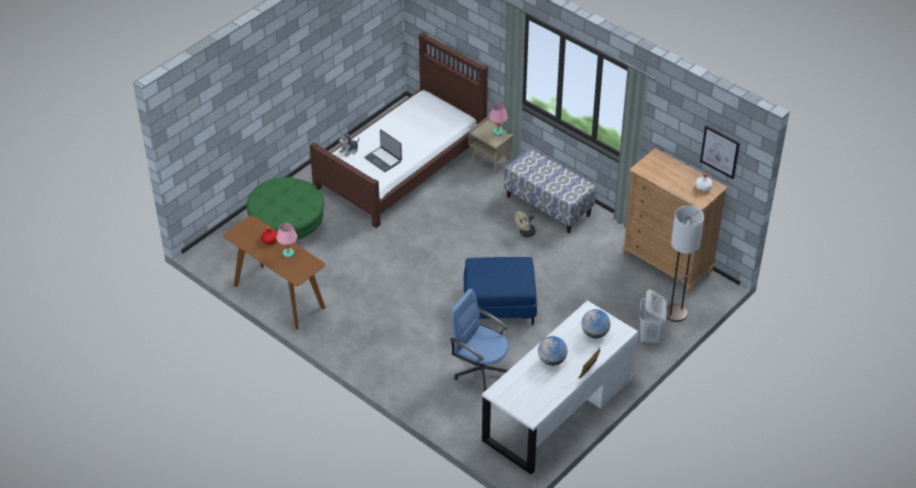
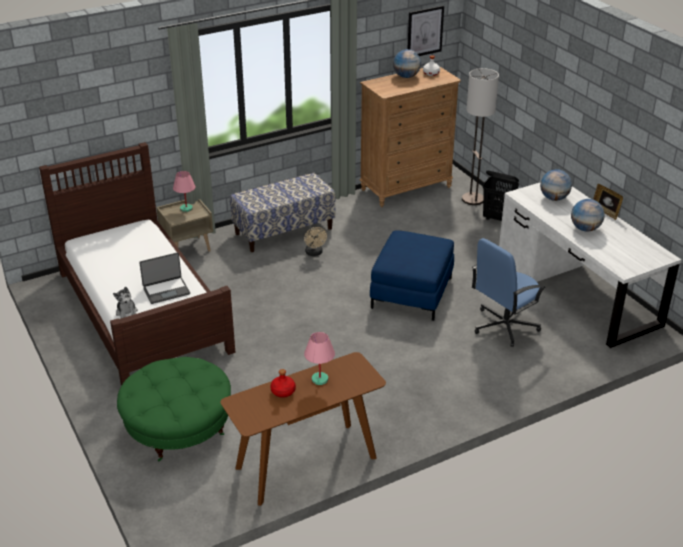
camera: 70 degrees left, 10 degrees down
white laundry basket [640,289,667,345] -> black laundry basket [483,171,519,221]
none -> globe [393,49,421,78]

